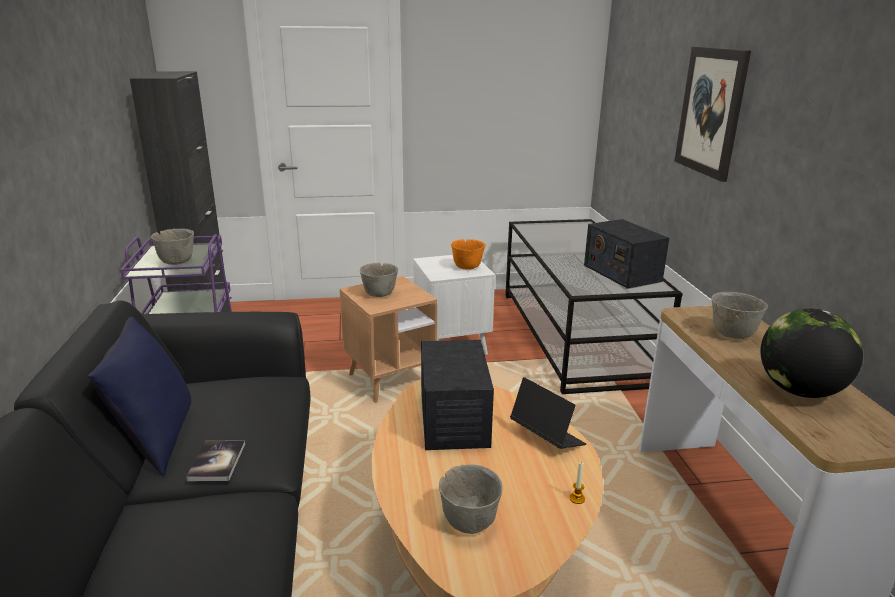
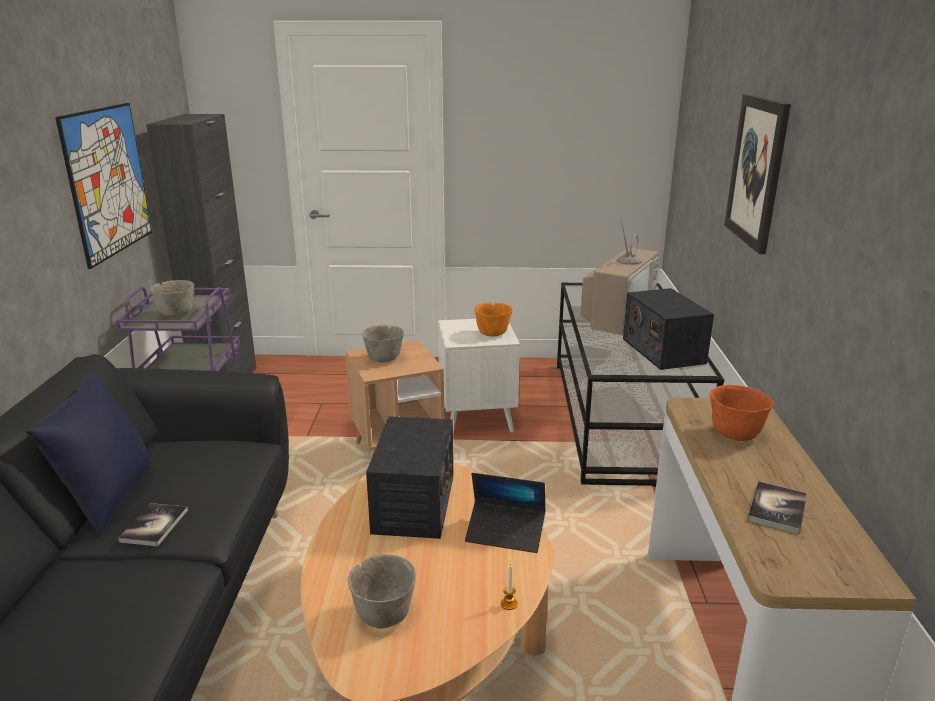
camera: 10 degrees right, 0 degrees up
laptop [510,377,586,449] -> laptop turned 135 degrees clockwise [465,473,546,553]
grey bowl [711,292,768,339] -> orange bowl [710,385,773,441]
globe [760,309,863,398] -> book [748,481,807,534]
none -> picture [55,103,152,269]
none -> television [580,206,659,335]

